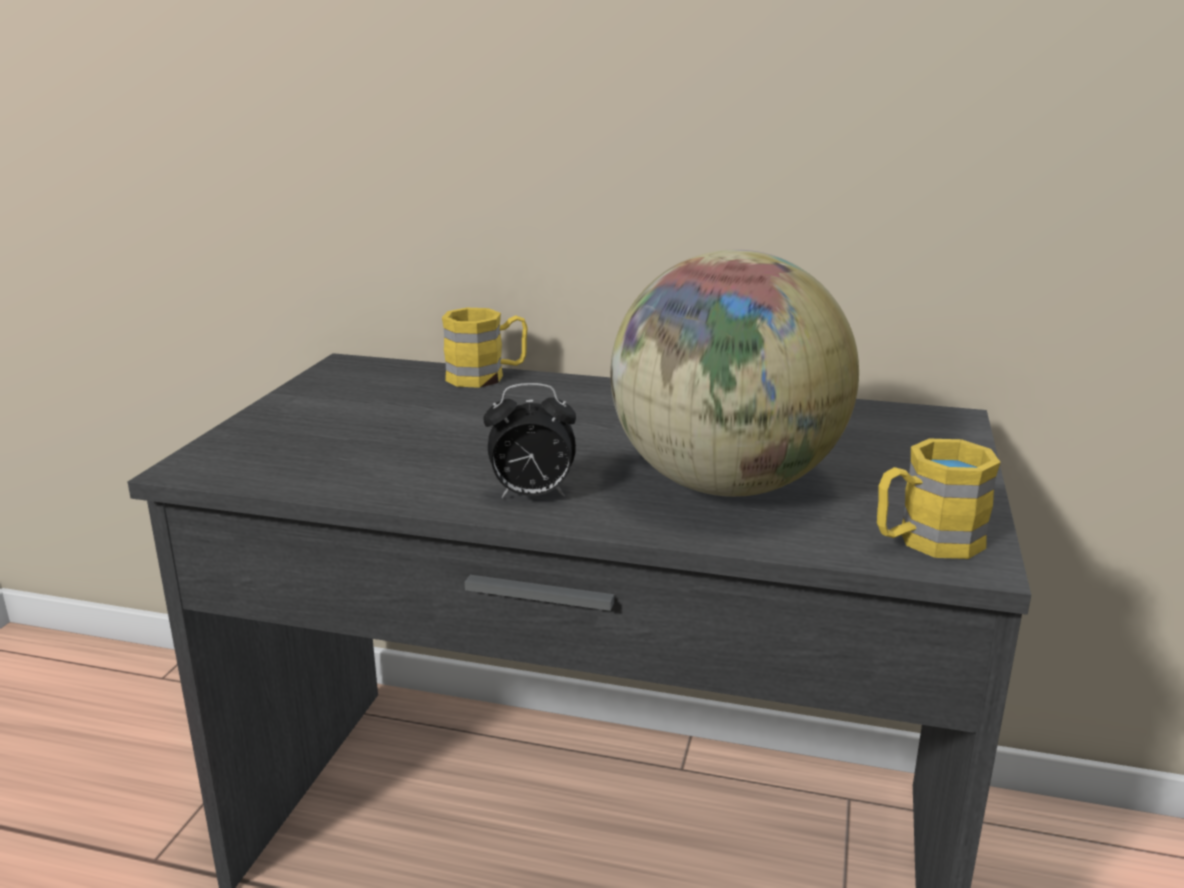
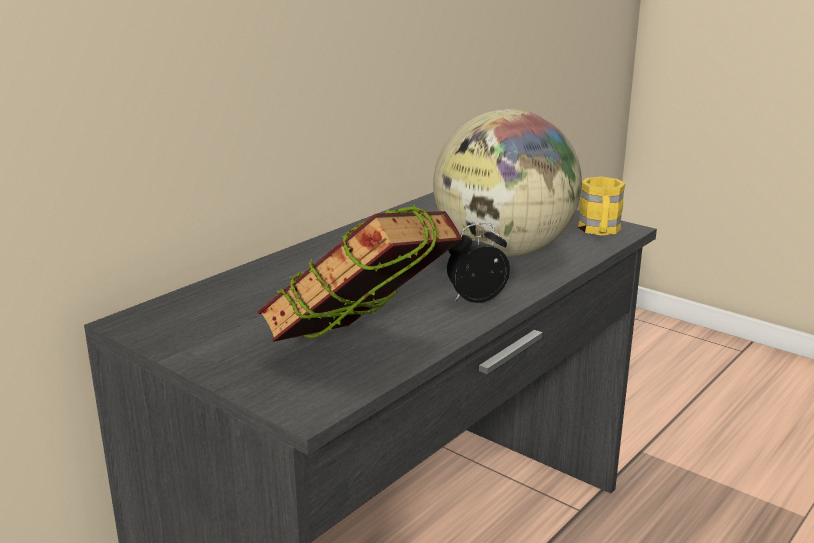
camera: 65 degrees left, 0 degrees up
yellow mug [442,308,528,388] -> none
alarm clock [483,383,576,498] -> alarm clock turned 135 degrees counterclockwise [447,223,510,303]
none -> book [257,204,462,342]

